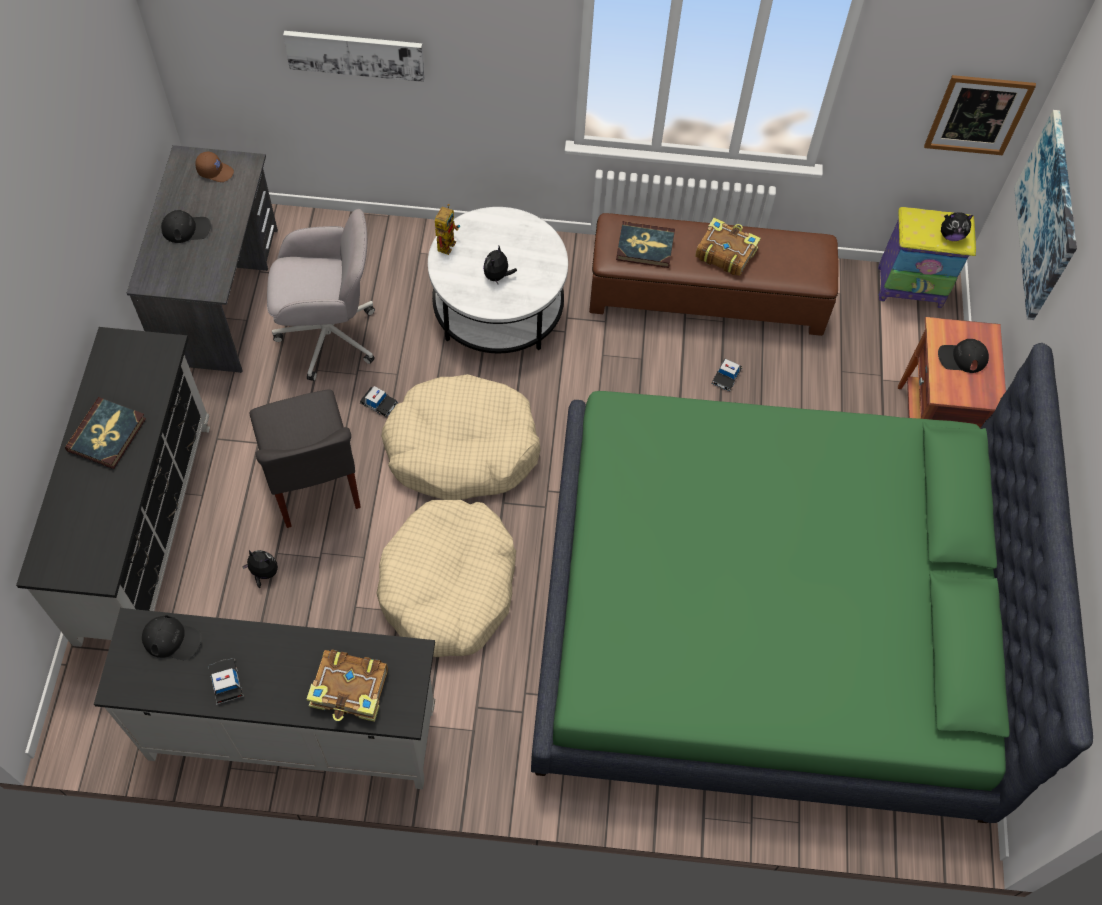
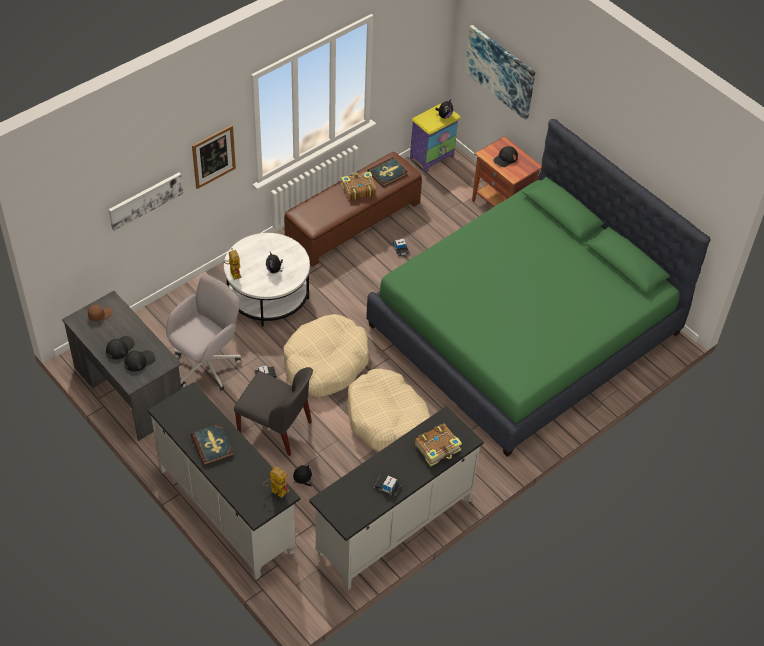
camera: 45 degrees left, 10 degrees down
black cap [142,615,202,660] -> black cap moved to [124,350,155,372]
book [616,221,675,268] -> book moved to [368,157,408,187]
picture [924,75,1036,155] -> picture moved to [192,125,236,189]
none -> toy robot [263,466,289,498]

